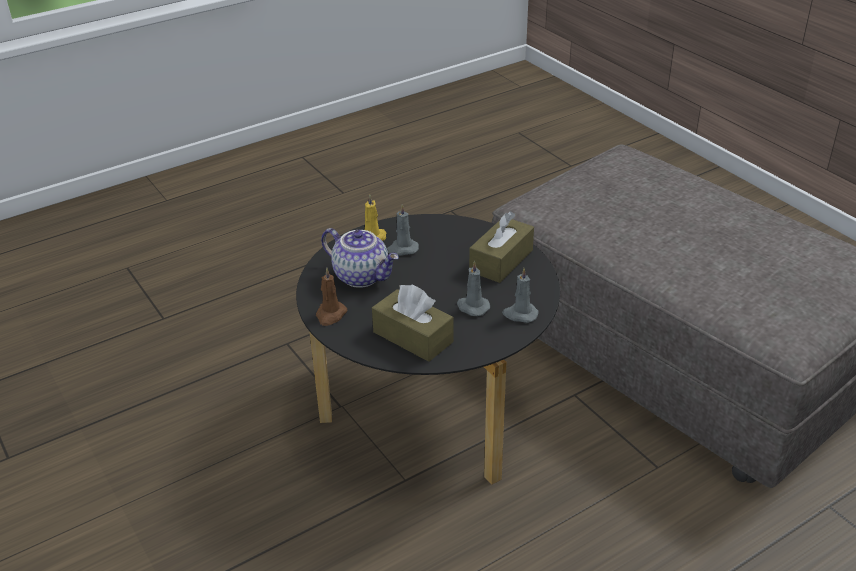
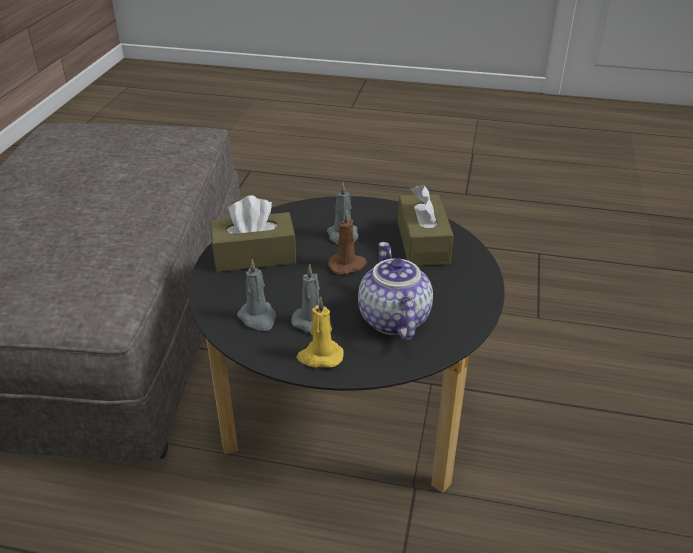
camera: 135 degrees left, 0 degrees up
brown candle [316,268,347,326] -> brown candle moved to [328,210,367,274]
grey candle [502,268,539,323] -> grey candle moved to [237,259,276,331]

